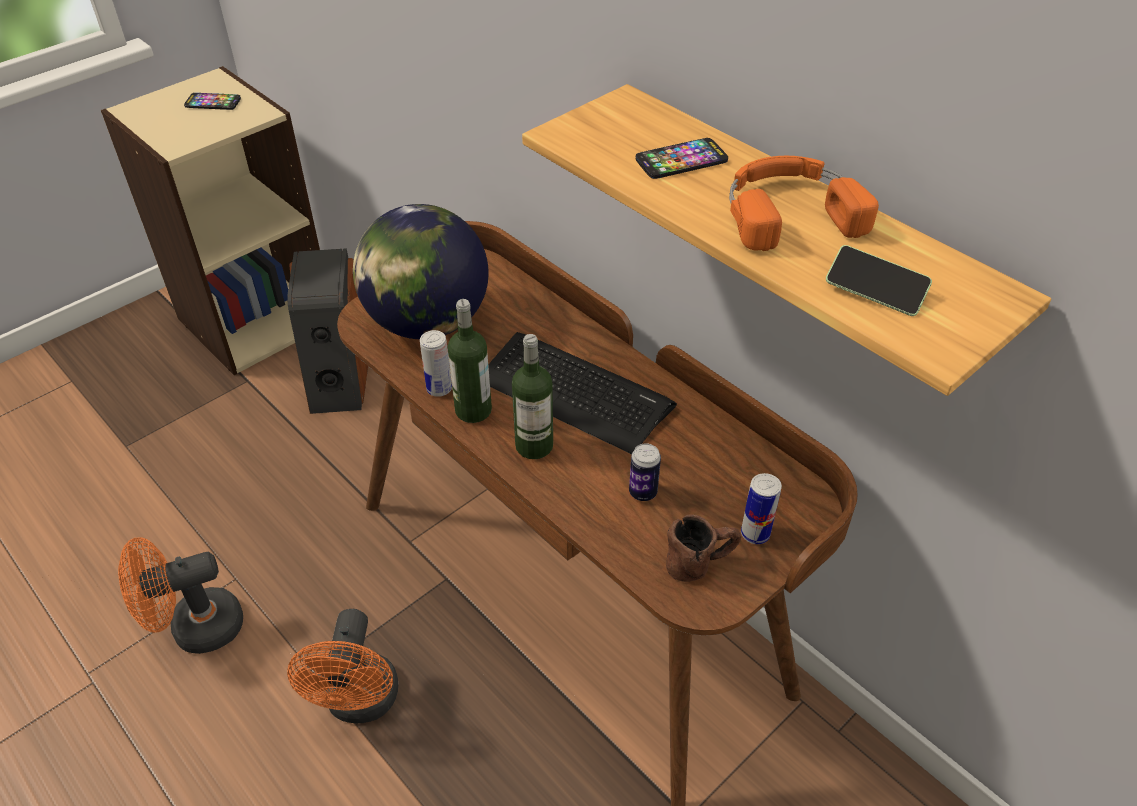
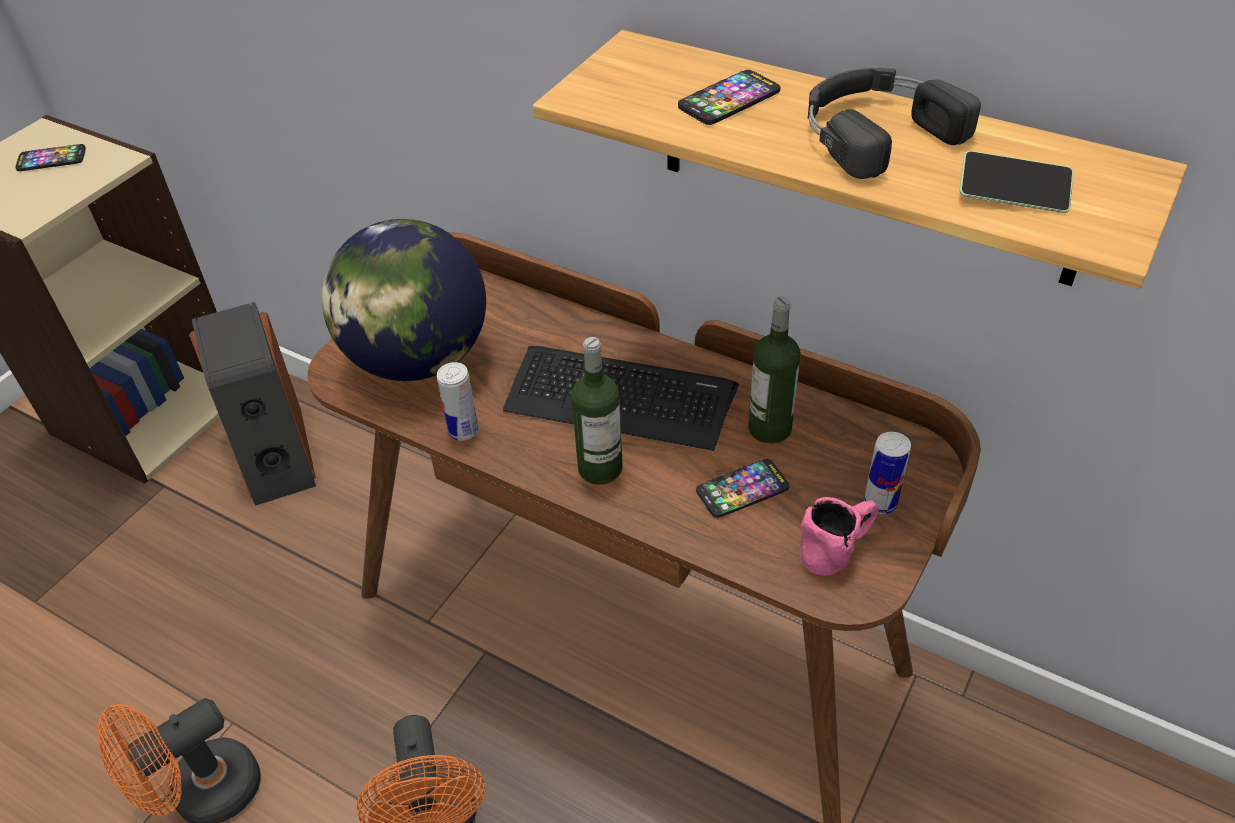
camera: 15 degrees left, 0 degrees up
bottle [448,299,492,423] -> bottle moved to [748,296,800,444]
can [629,443,661,501] -> phone [696,459,789,518]
brown mug [666,514,741,582] -> pink mug [800,497,879,575]
orange headphones [729,156,879,251] -> black headphones [808,68,981,179]

